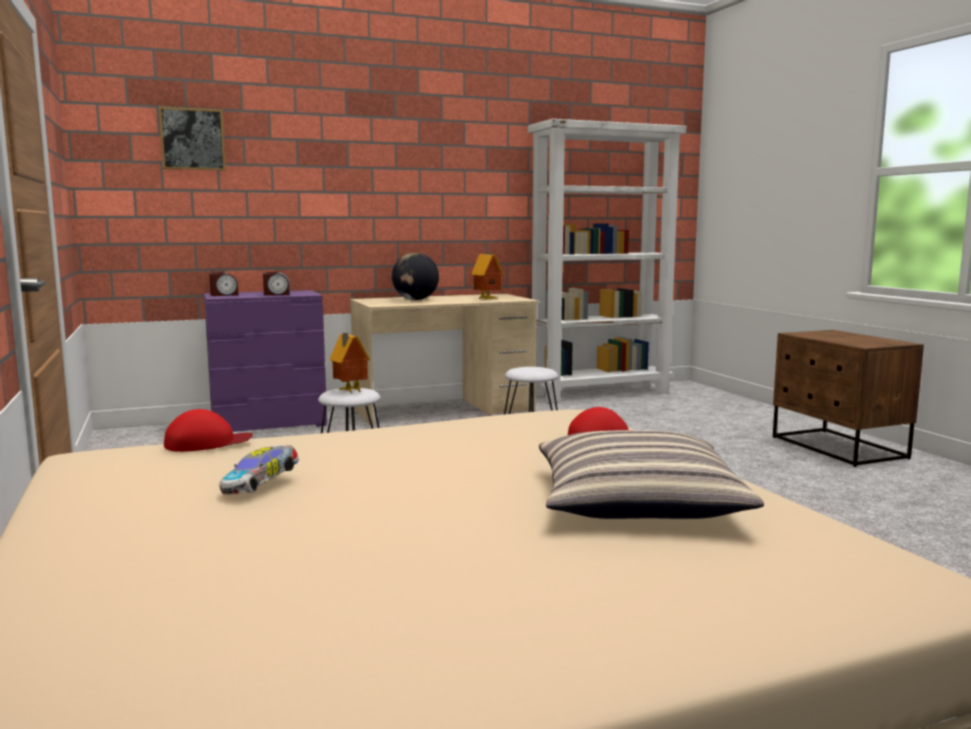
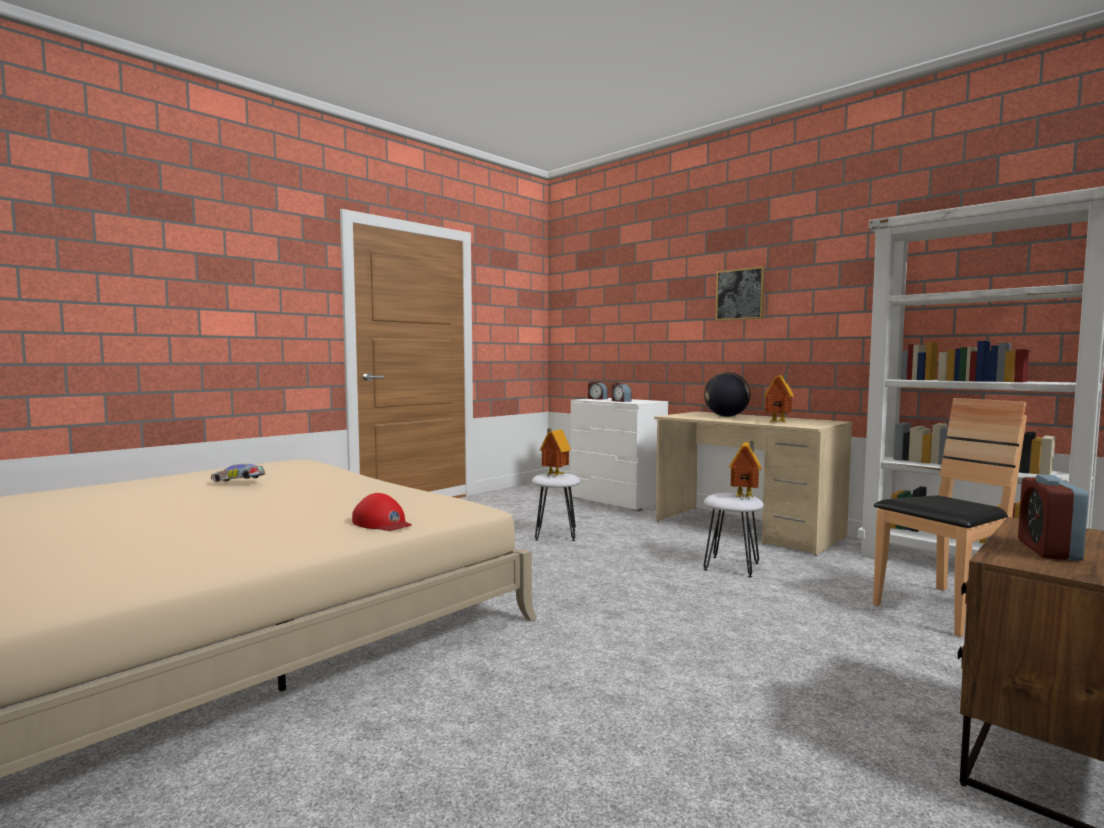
camera: 65 degrees right, 5 degrees down
picture [159,107,226,171] -> picture moved to [715,266,765,321]
red cap [164,409,253,452] -> none
purple dresser [204,290,327,432] -> white dresser [571,398,668,512]
pillow [539,430,764,519] -> none
none -> toy house [729,441,761,498]
none -> brown chair [873,398,1027,637]
none -> alarm clock [1018,474,1088,561]

